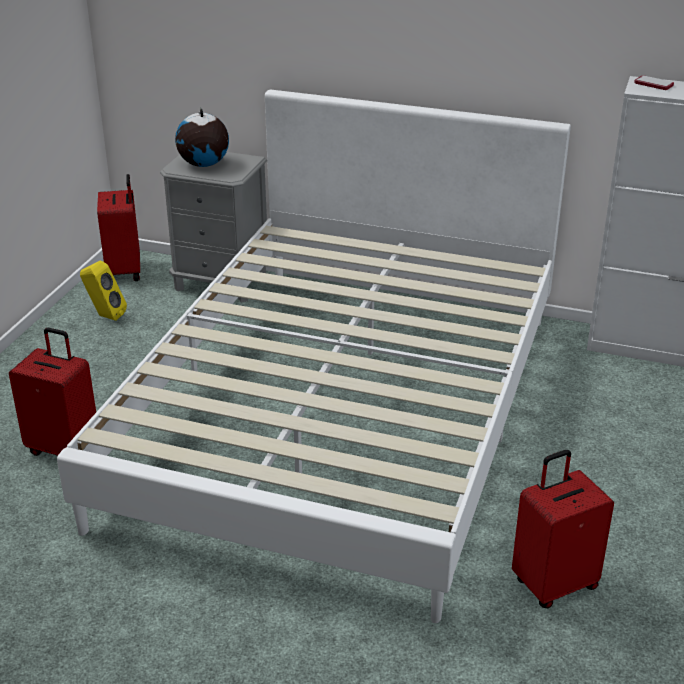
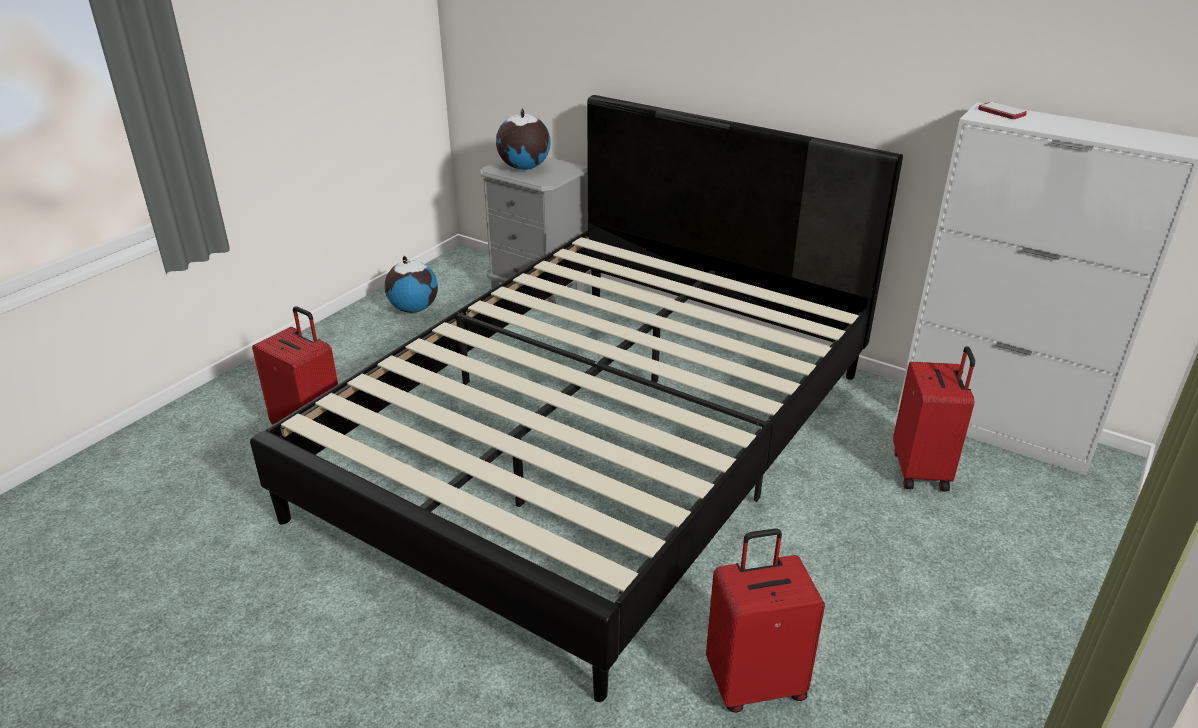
camera: 15 degrees right, 0 degrees up
white bed [57,89,571,623] -> black bed [250,95,903,702]
yellow speaker [80,261,127,321] -> globe [385,256,438,313]
red suitcase [97,174,140,281] -> red suitcase moved to [893,346,975,492]

